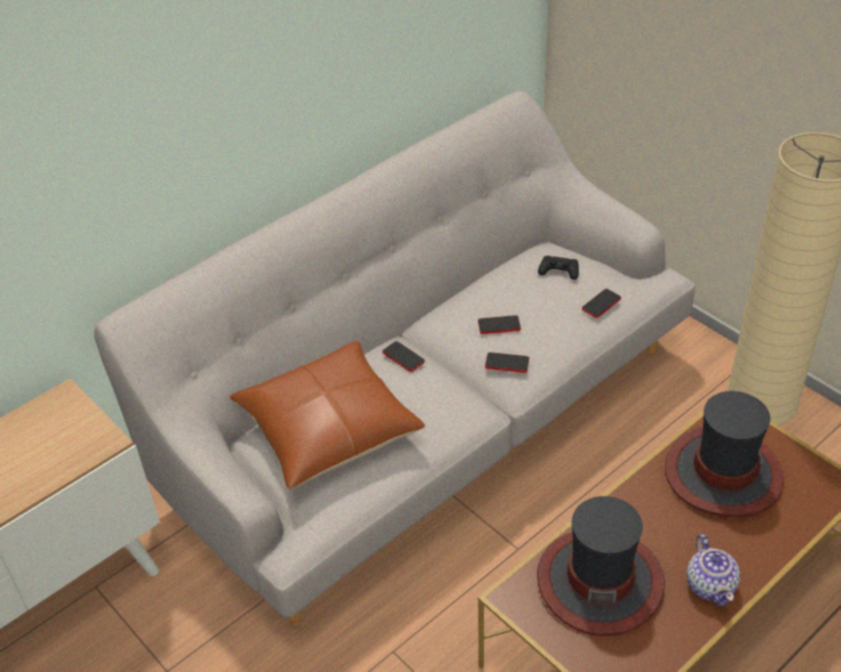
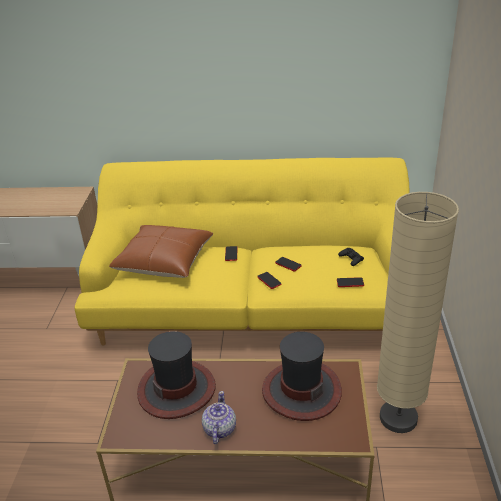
camera: 45 degrees right, 10 degrees down
grey sofa [94,91,695,626] -> yellow sofa [75,158,410,346]
teapot [687,534,740,607] -> teapot turned 150 degrees clockwise [202,391,236,444]

